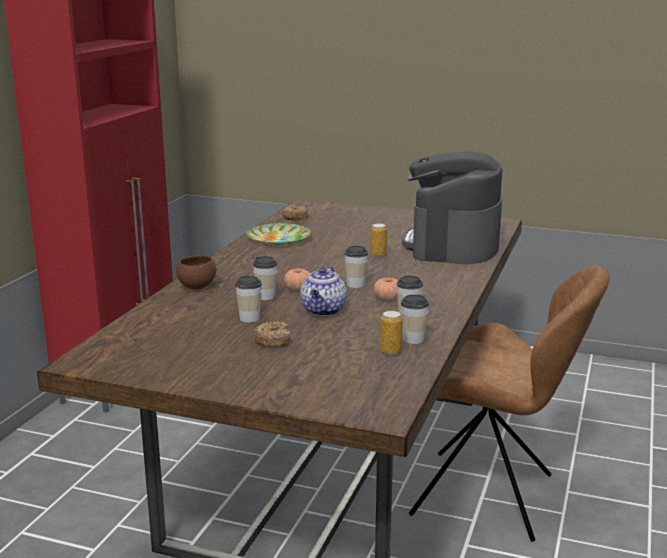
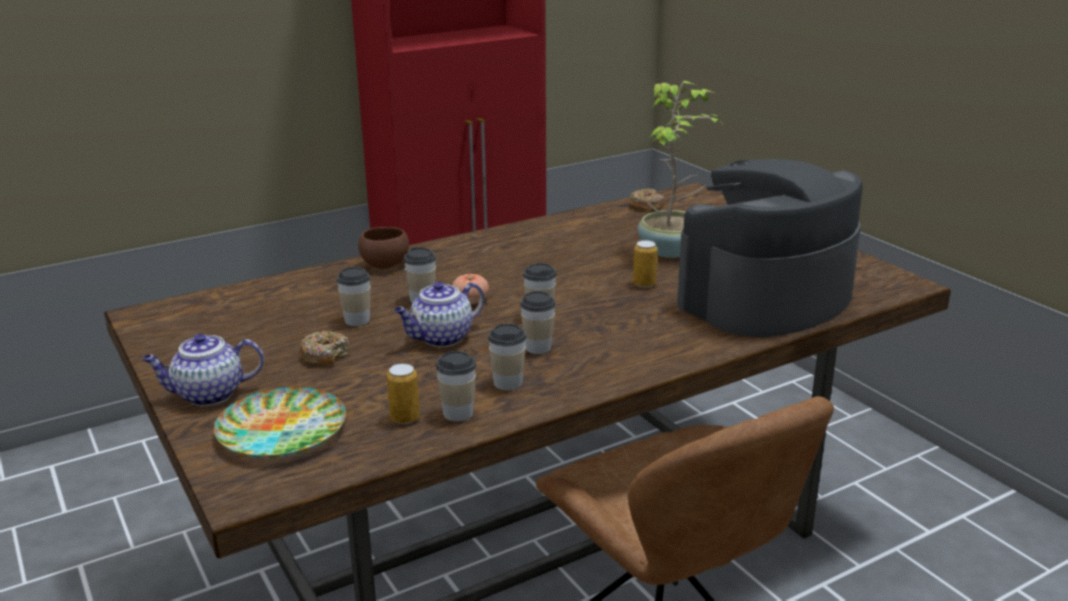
camera: 40 degrees right, 5 degrees up
plate [246,223,311,245] -> plate moved to [214,387,346,459]
tomato [374,278,398,301] -> cup [520,291,556,354]
none -> teapot [142,333,264,406]
none -> potted plant [638,81,719,258]

